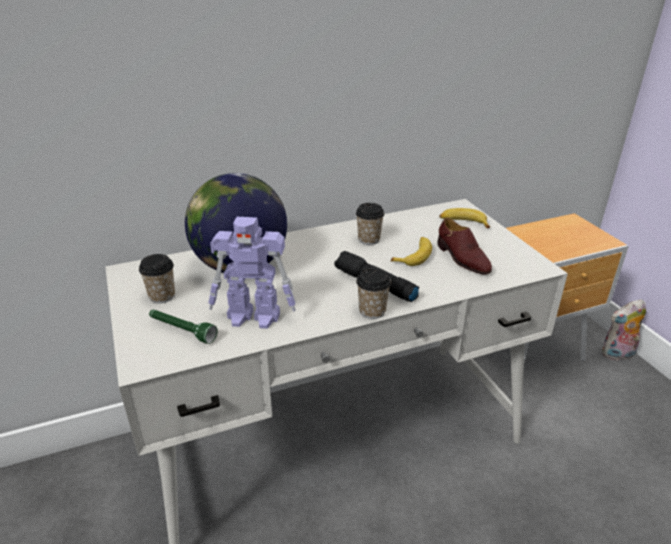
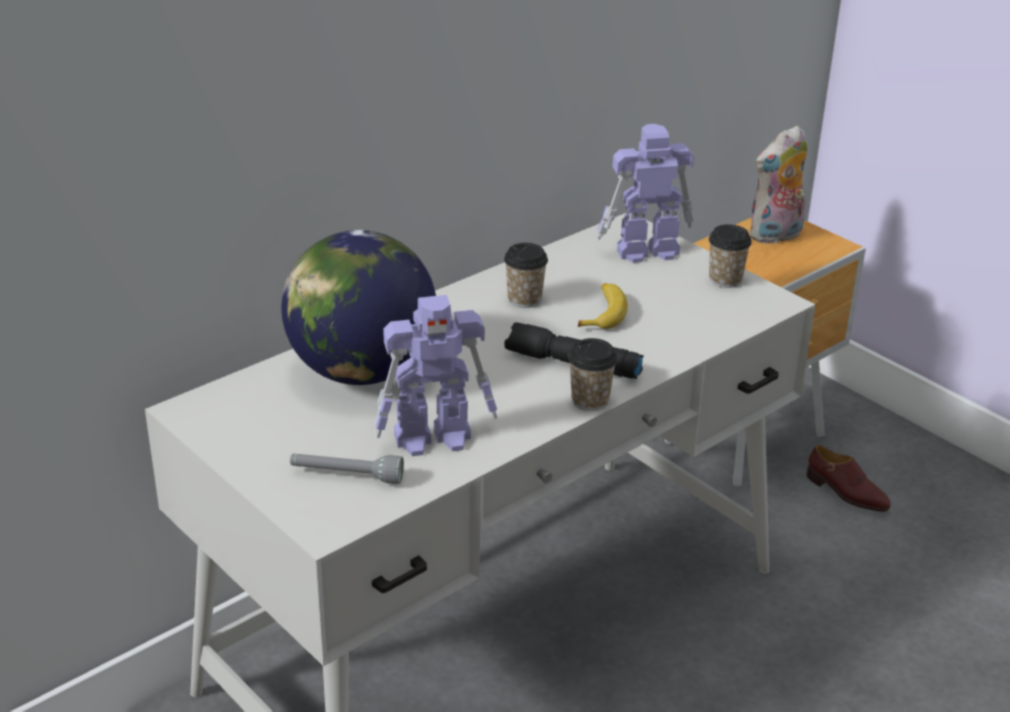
camera: 20 degrees left, 0 degrees up
cup [139,254,175,303] -> cup moved to [709,224,752,288]
green flashlight [149,310,218,344] -> grey flashlight [290,454,404,484]
brown shoe [437,218,492,275] -> brown shoe moved to [807,445,891,512]
banana [439,208,490,228] -> toy robot [597,124,694,263]
plush toy [602,299,646,361] -> plush toy moved to [749,125,811,245]

